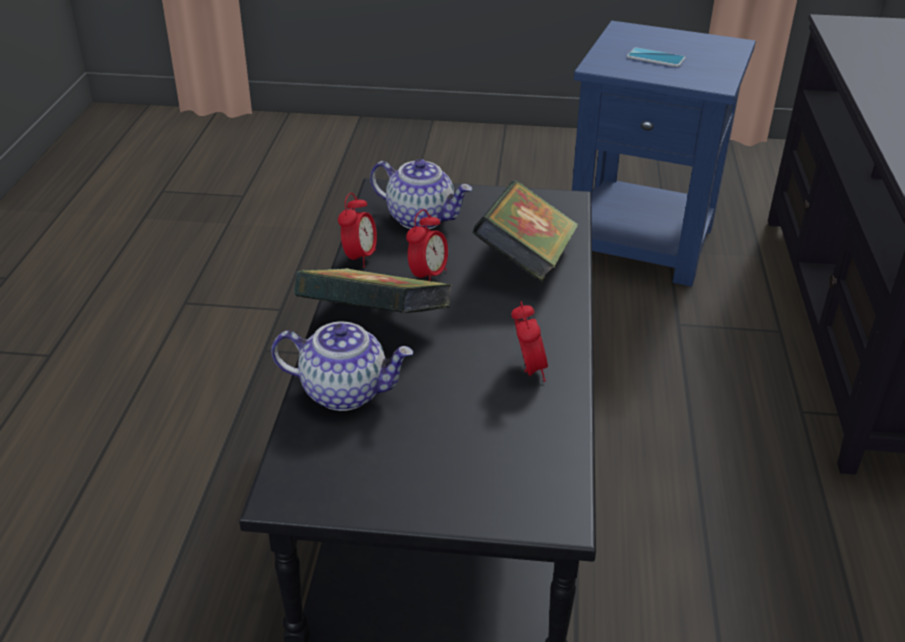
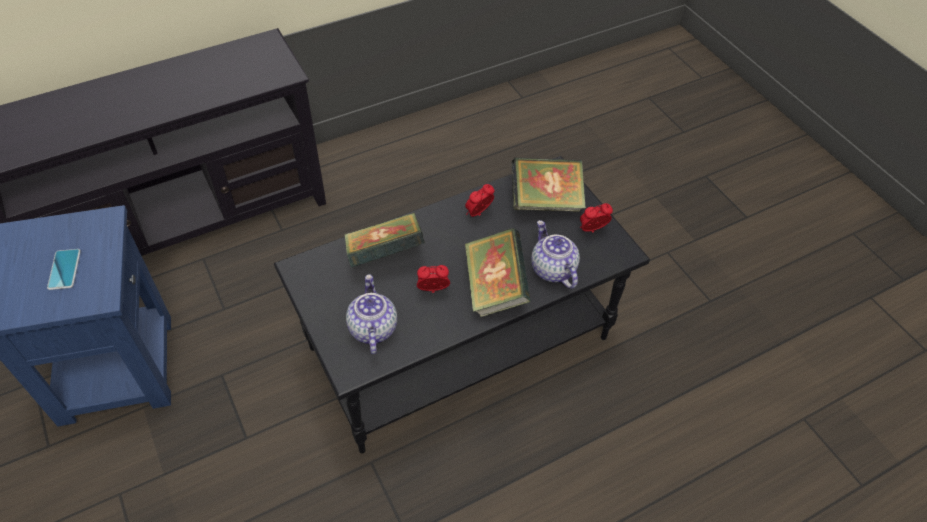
camera: 125 degrees left, 15 degrees up
alarm clock [338,192,377,268] -> alarm clock moved to [580,203,613,232]
none -> book [511,158,586,212]

